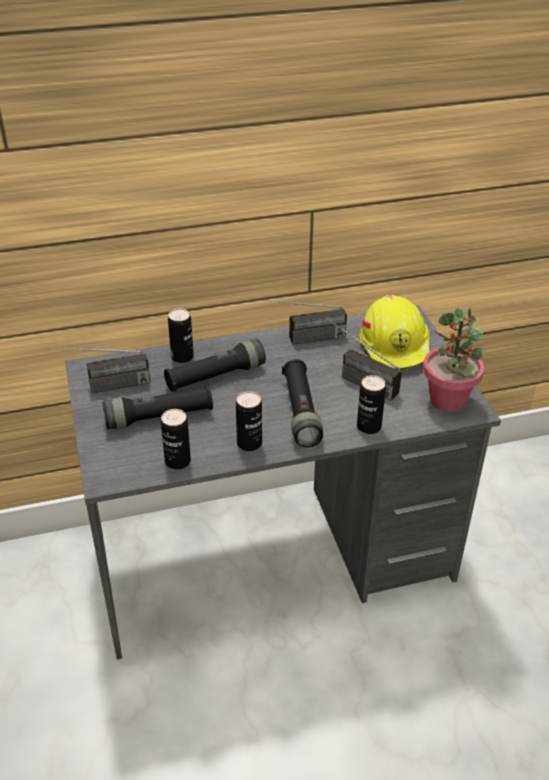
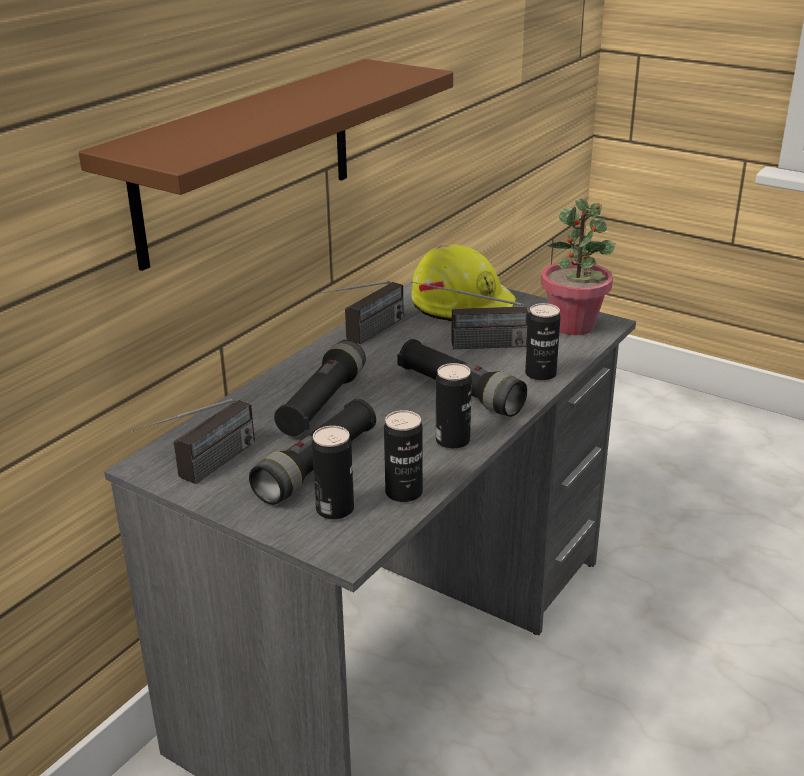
camera: 40 degrees left, 10 degrees down
can [168,309,194,363] -> can moved to [312,426,354,520]
none -> brown shelf [79,59,453,271]

